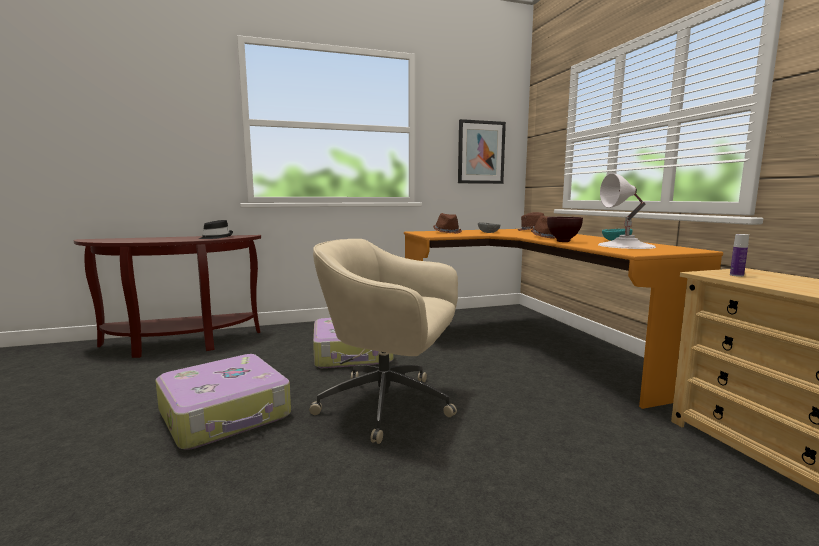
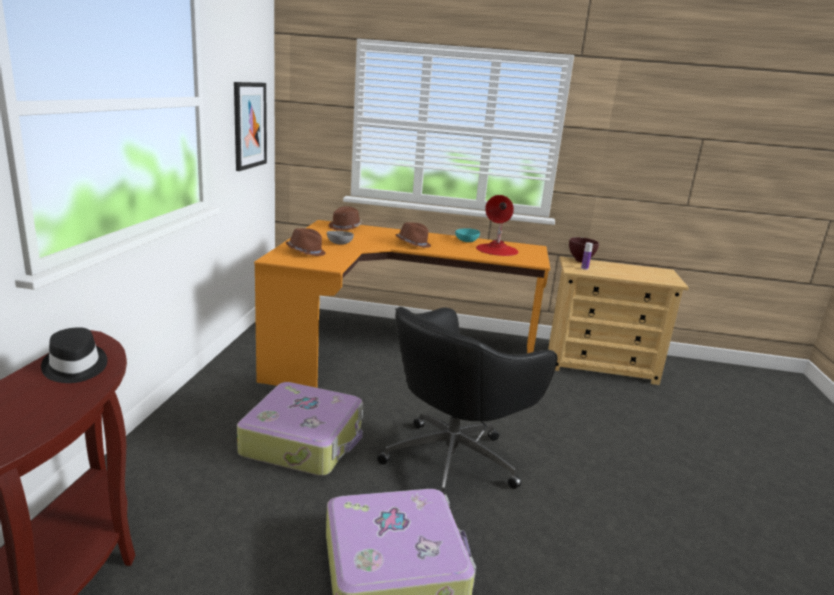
camera: 65 degrees left, 10 degrees up
beige office chair [309,239,458,444] -> black office chair [377,307,557,494]
brown bowl [547,217,583,242] -> brown bowl moved to [569,237,599,262]
white table lamp [598,173,656,249] -> red table lamp [476,195,519,256]

